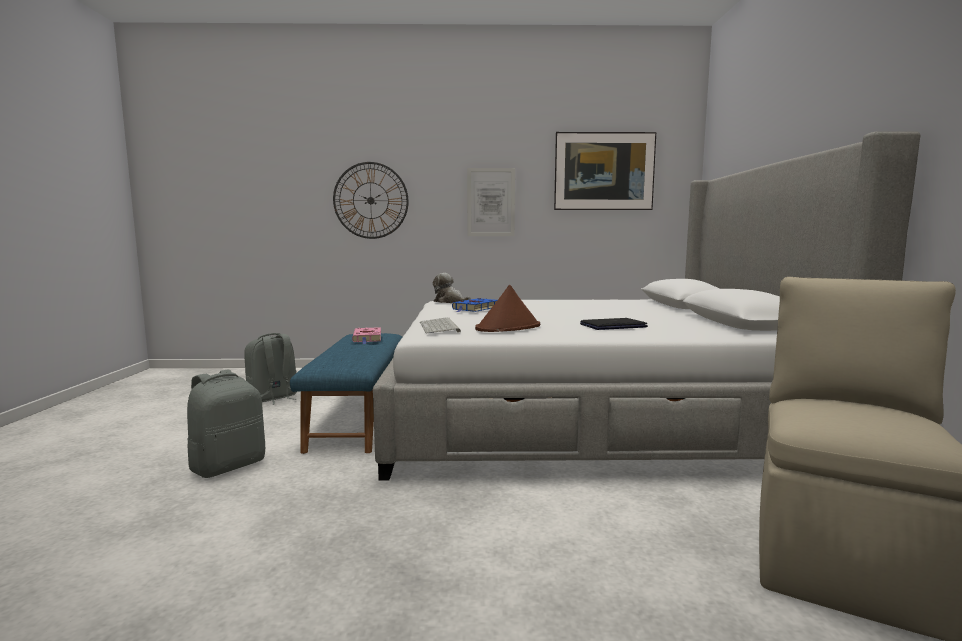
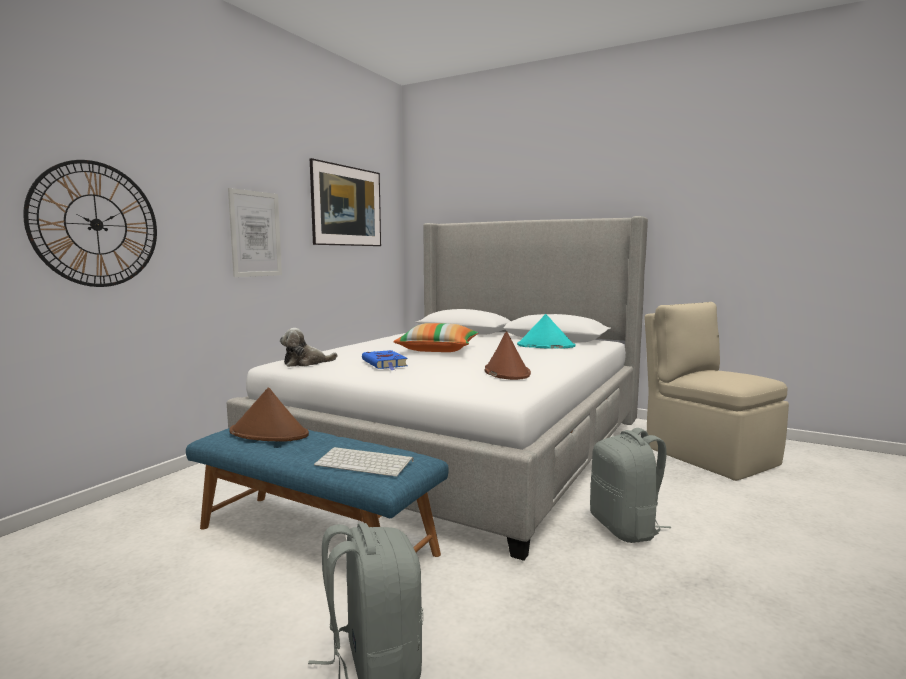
camera: 60 degrees left, 0 degrees up
grey backpack [244,333,297,405] -> grey backpack moved to [590,428,671,543]
pink book [352,327,381,344] -> brown hat [229,387,309,442]
keyboard [420,317,461,334] -> keyboard moved to [314,447,414,477]
laptop [580,318,648,330] -> none
none -> pillow [393,323,478,352]
none -> turquoise hat [517,314,575,349]

